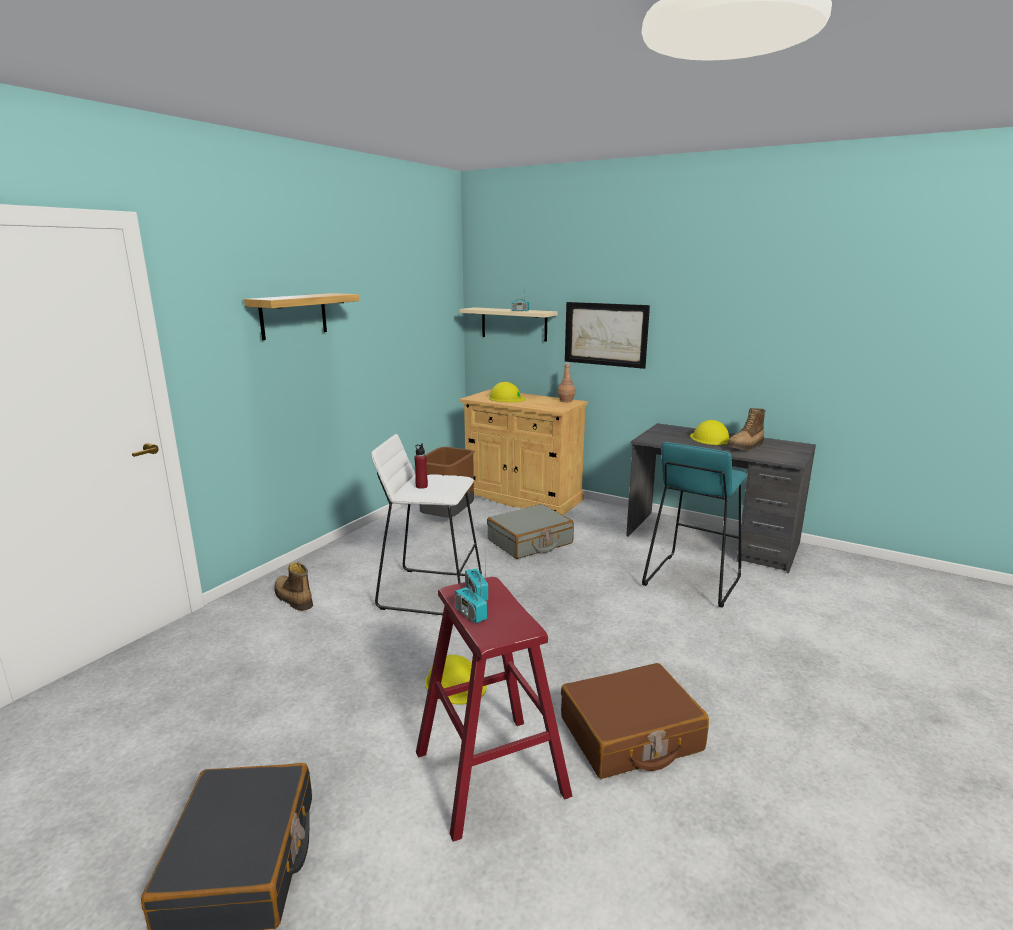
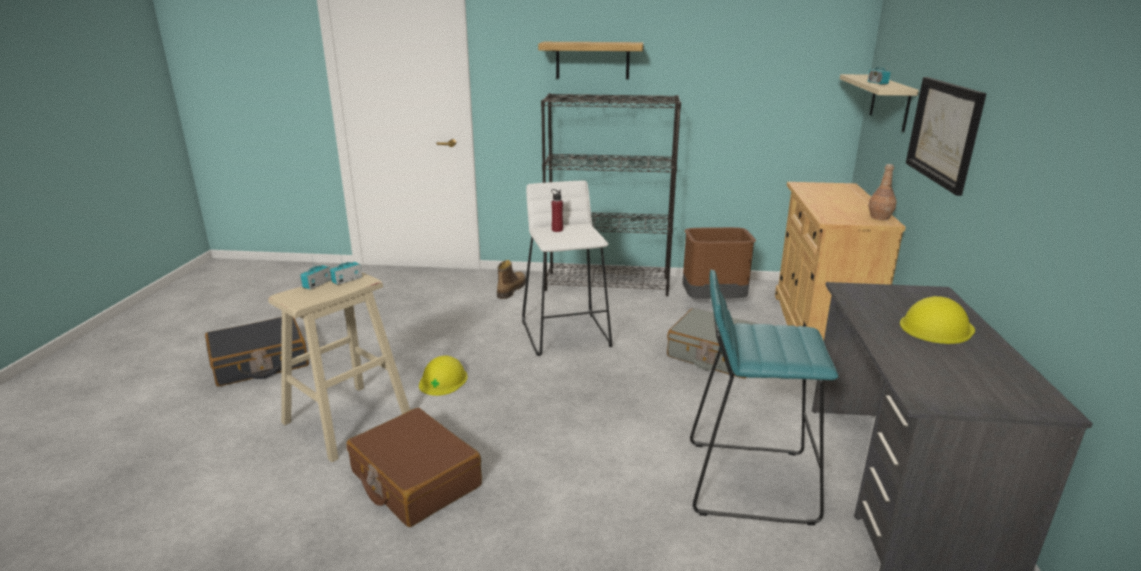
camera: 65 degrees right, 5 degrees up
red stool [416,577,572,842] -> beige stool [268,272,410,462]
yellow hard hat [488,382,526,402] -> none
boot [727,408,766,450] -> none
none -> black bookcase [541,93,681,296]

